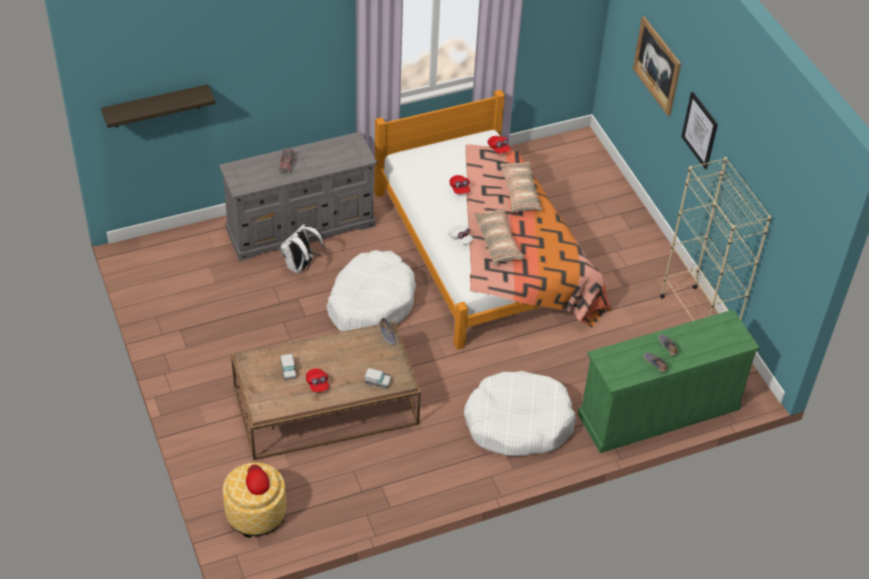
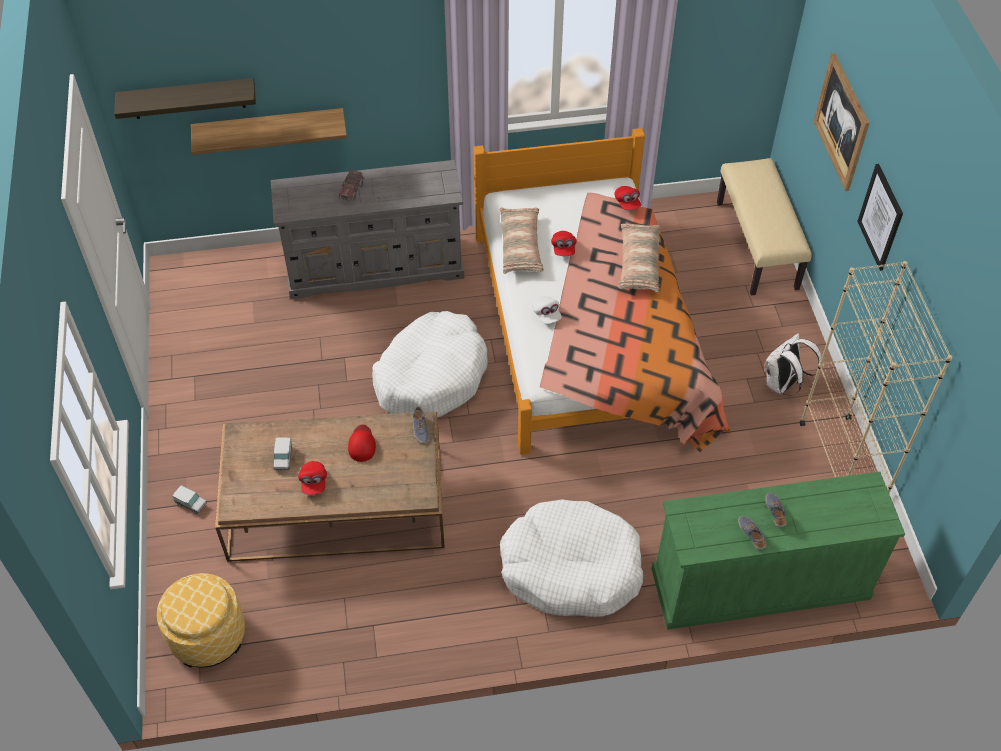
camera: 15 degrees right, 5 degrees up
red cap [246,464,270,495] -> red cap moved to [348,425,376,462]
white backpack [280,224,324,273] -> white backpack moved to [765,333,821,396]
toy truck [365,368,391,389] -> toy truck moved to [172,485,207,514]
pillow [474,209,524,264] -> pillow moved to [500,208,544,274]
none -> shelf [191,108,347,155]
none -> beige bench [717,158,812,296]

